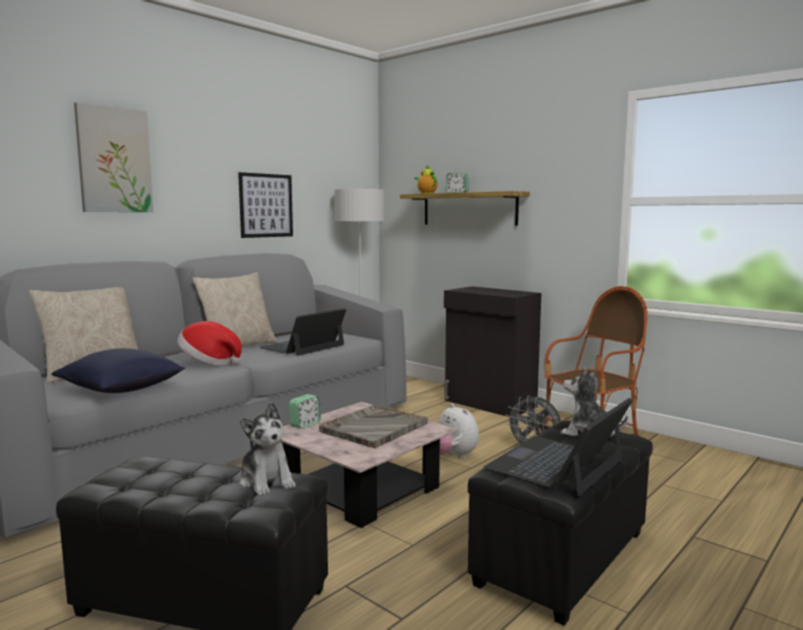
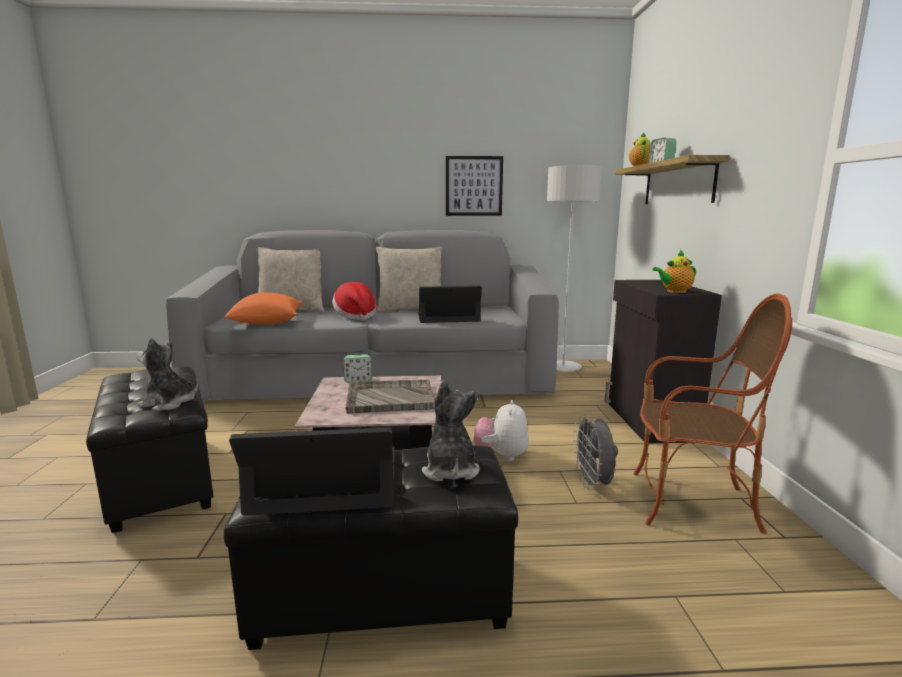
camera: 45 degrees right, 5 degrees up
blue pillow [52,348,185,393] -> orange pillow [224,293,302,325]
picture [74,102,153,212] -> none
plush toy [239,402,296,496] -> plush toy turned 90 degrees clockwise [137,338,198,411]
none -> teapot [652,250,696,293]

